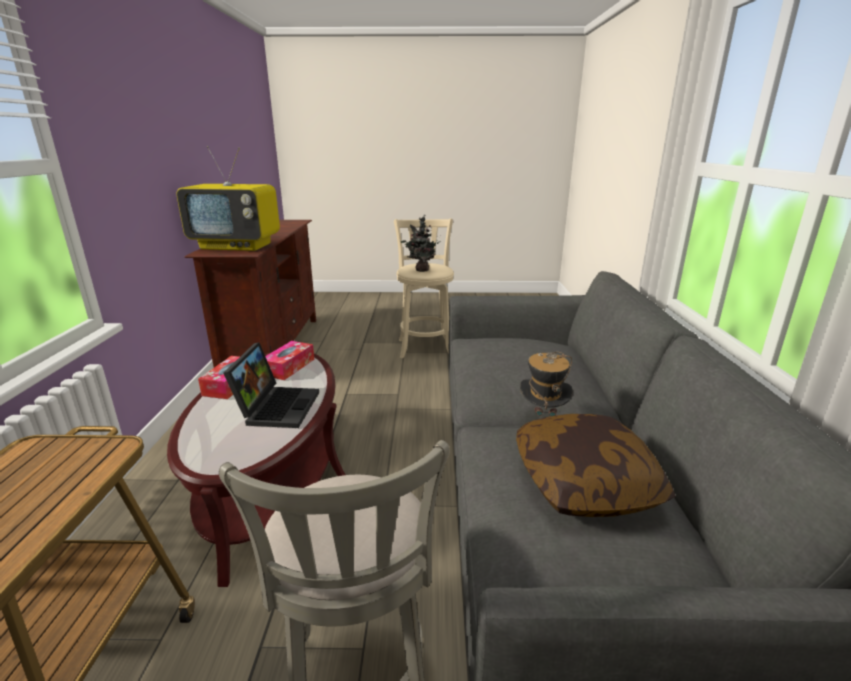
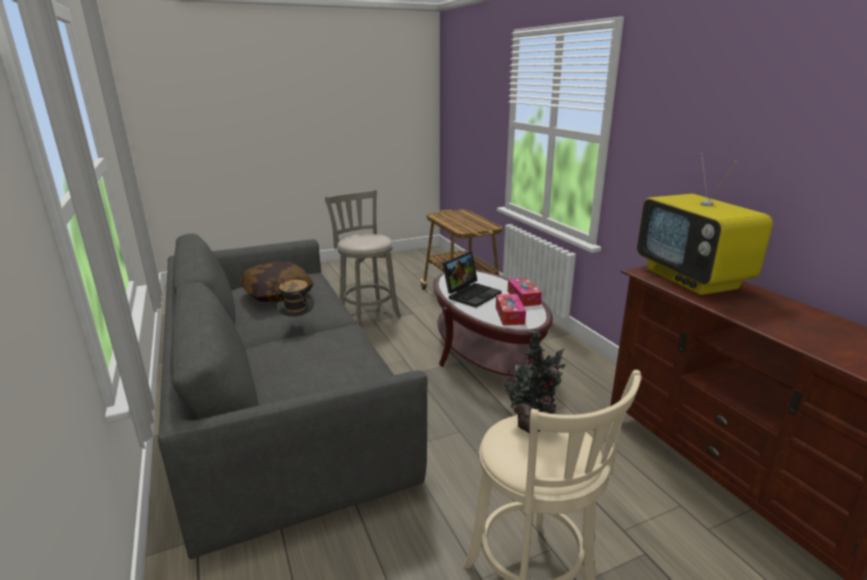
camera: 155 degrees right, 0 degrees up
television [176,146,280,251] -> television turned 90 degrees counterclockwise [637,153,773,295]
laptop [224,342,319,428] -> laptop turned 120 degrees counterclockwise [442,251,502,307]

